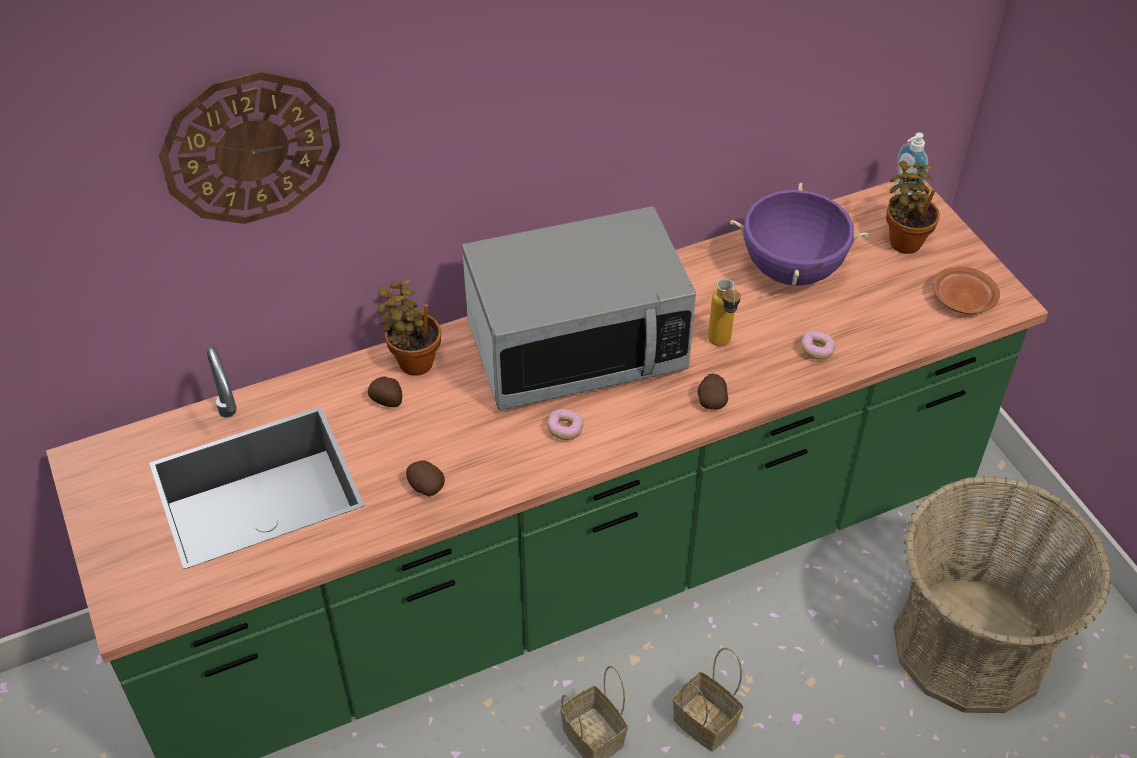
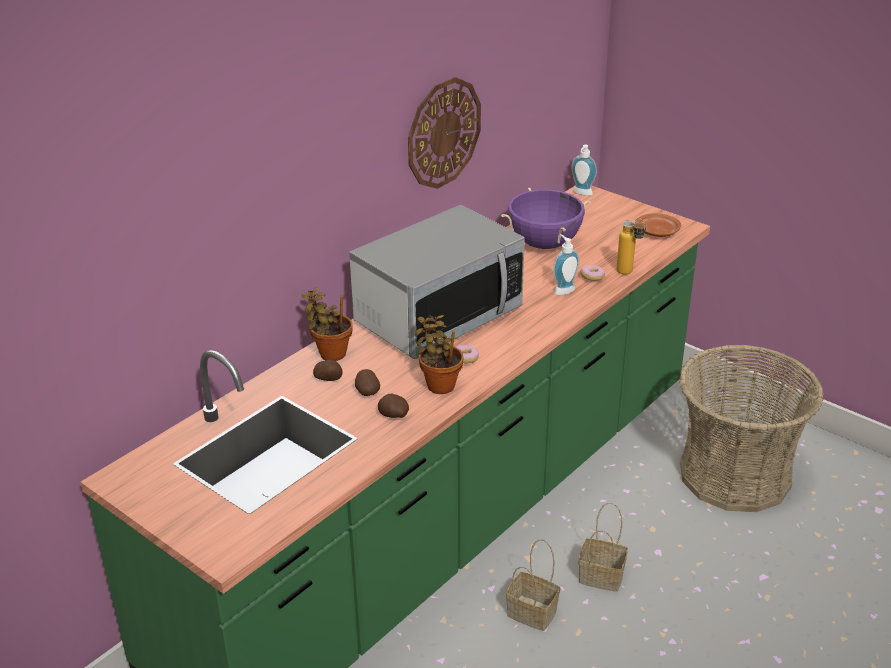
camera: 25 degrees left, 15 degrees down
wall clock [159,71,340,224] -> wall clock moved to [408,77,481,189]
potato [697,373,728,410] -> potato moved to [355,369,380,396]
bottle [708,279,741,346] -> bottle moved to [616,218,646,275]
potted plant [886,161,940,254] -> potted plant moved to [415,315,463,394]
none -> soap dispenser [553,234,579,295]

